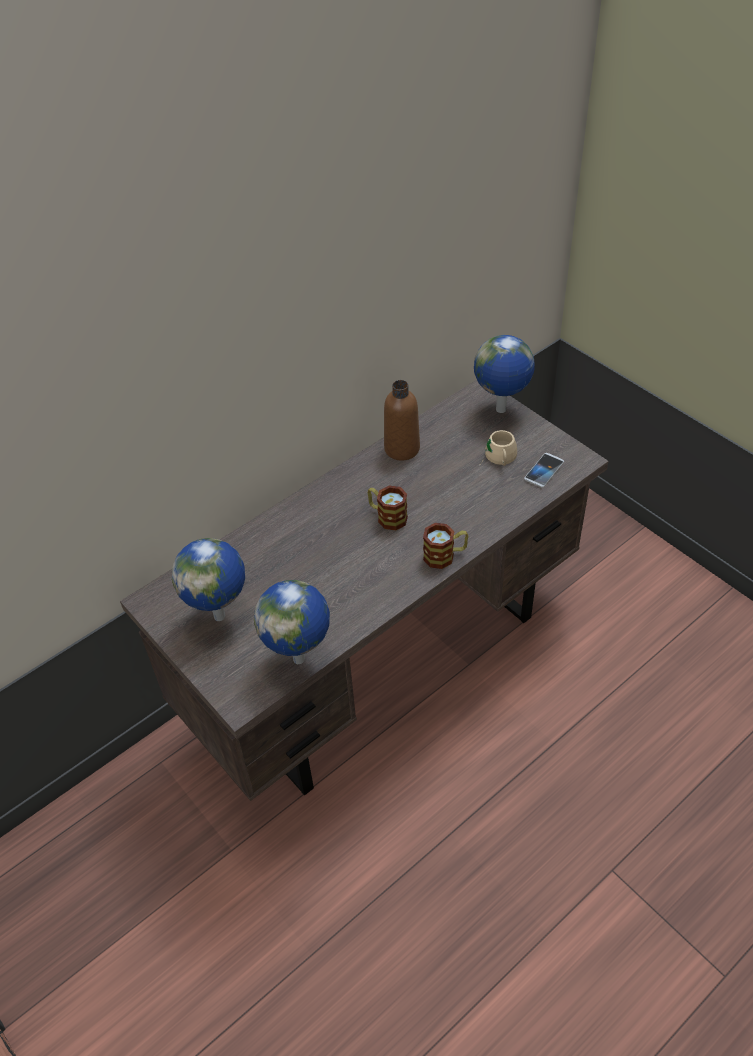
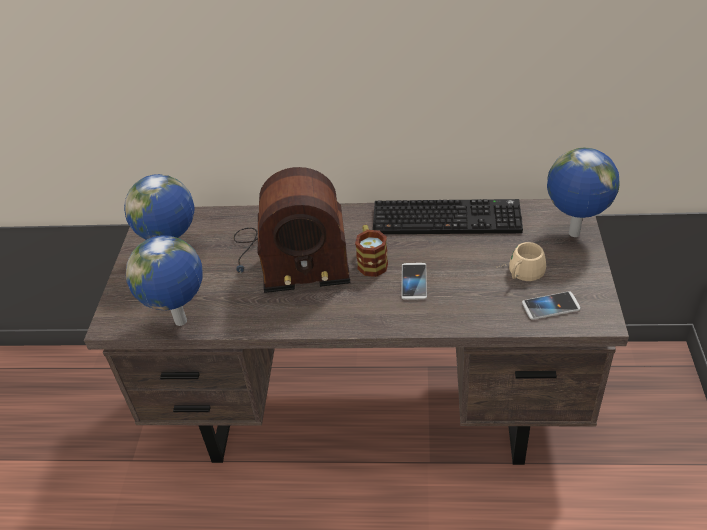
camera: 45 degrees right, 5 degrees down
brown bottle [384,380,420,461] -> keyboard [373,199,523,234]
mug [423,523,468,569] -> none
none -> radio [234,167,350,293]
none -> phone [401,263,427,300]

